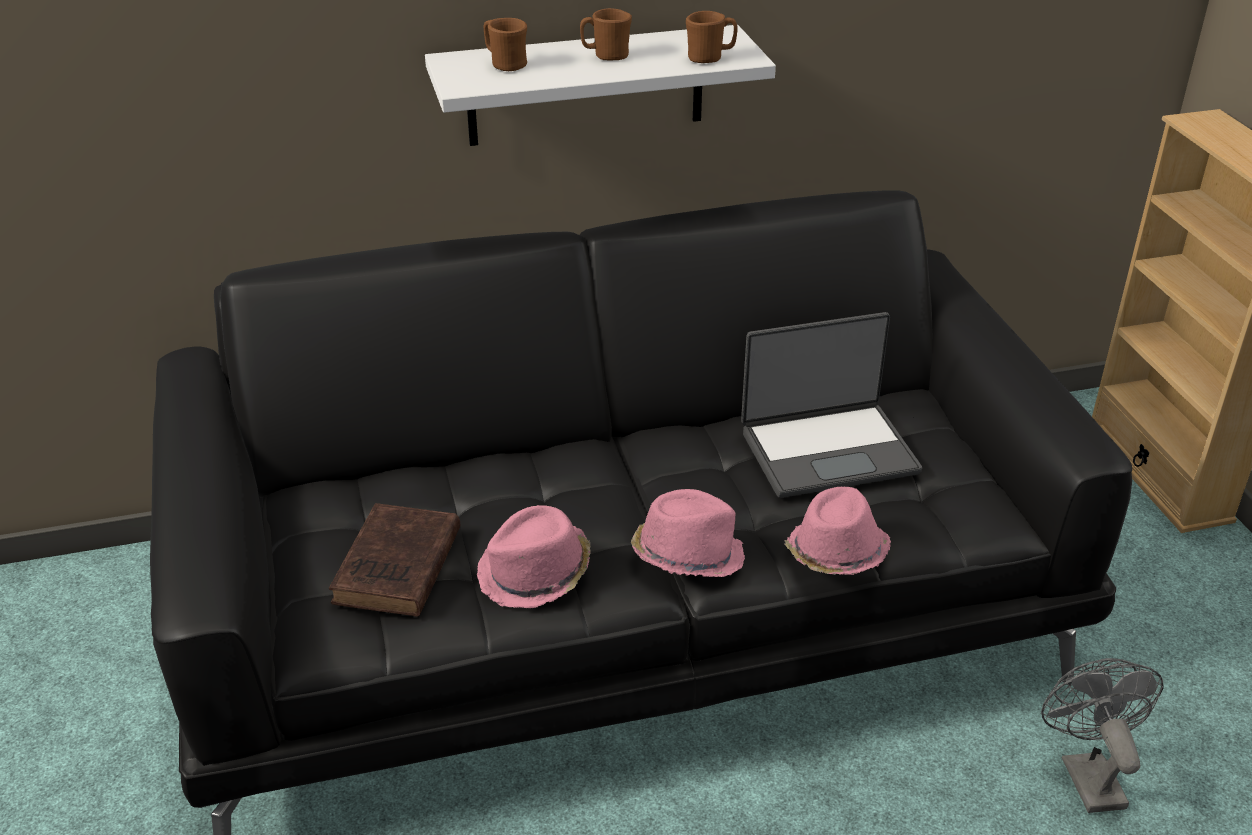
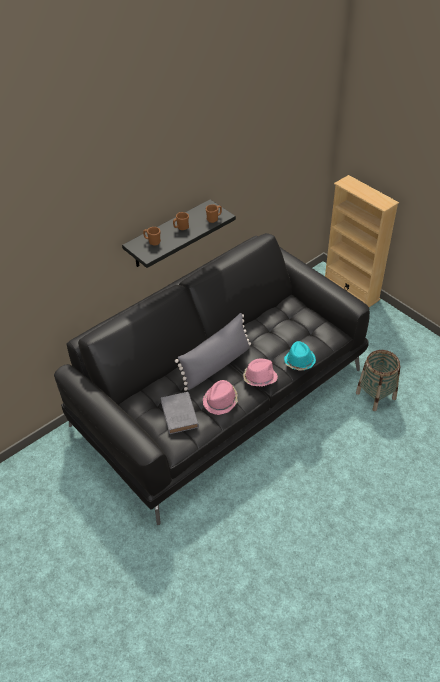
camera: 25 degrees left, 10 degrees up
brown book [329,503,460,617] -> grey book [161,392,199,434]
white shelf [425,25,776,146] -> black shelf [122,199,236,268]
laptop [741,312,922,498] -> none
pink hat [784,487,891,575] -> turquoise hat [284,341,316,371]
grey fan [1041,658,1164,813] -> basket [356,350,400,411]
none -> grey pillow [175,313,251,391]

